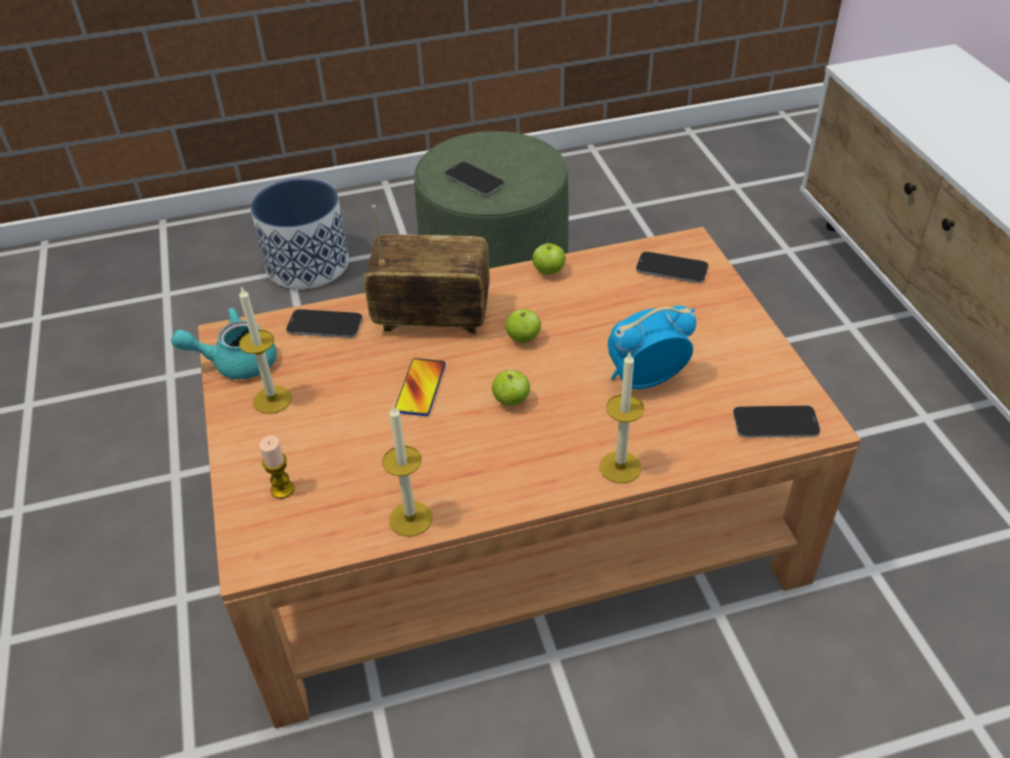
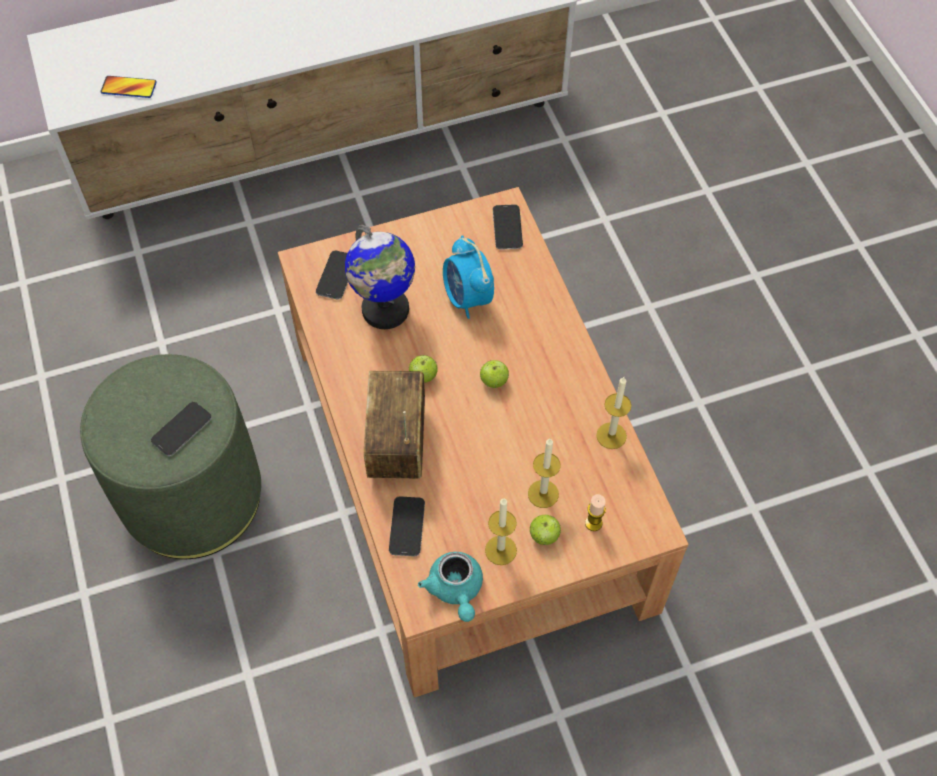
camera: 95 degrees left, 15 degrees up
planter [251,178,349,289] -> none
phone [395,358,446,416] -> phone moved to [101,76,157,98]
apple [532,239,566,275] -> apple moved to [530,515,561,545]
candle [600,352,644,483] -> candle moved to [528,439,561,508]
none -> globe [345,225,415,329]

